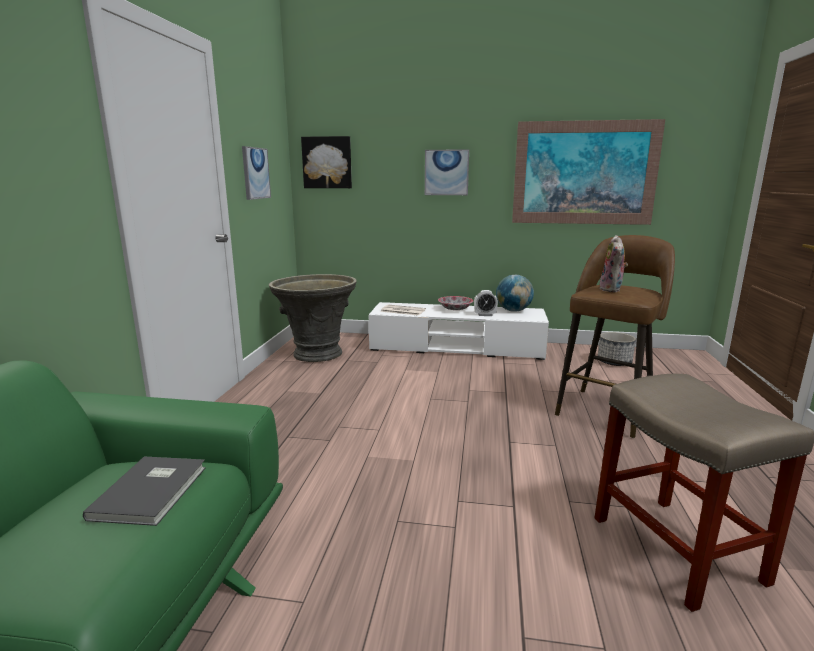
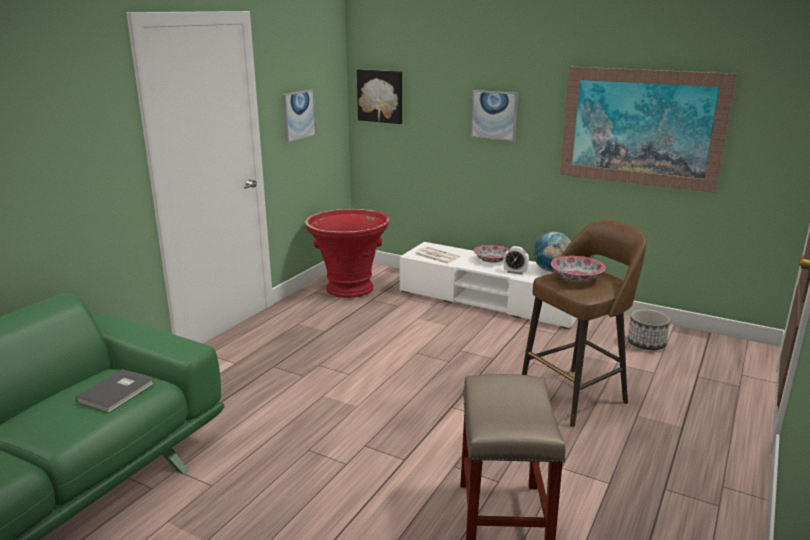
camera: 20 degrees right, 5 degrees up
grey planter [269,274,357,362] -> red planter [305,209,389,298]
plush toy [600,235,628,292] -> bowl [551,256,606,282]

